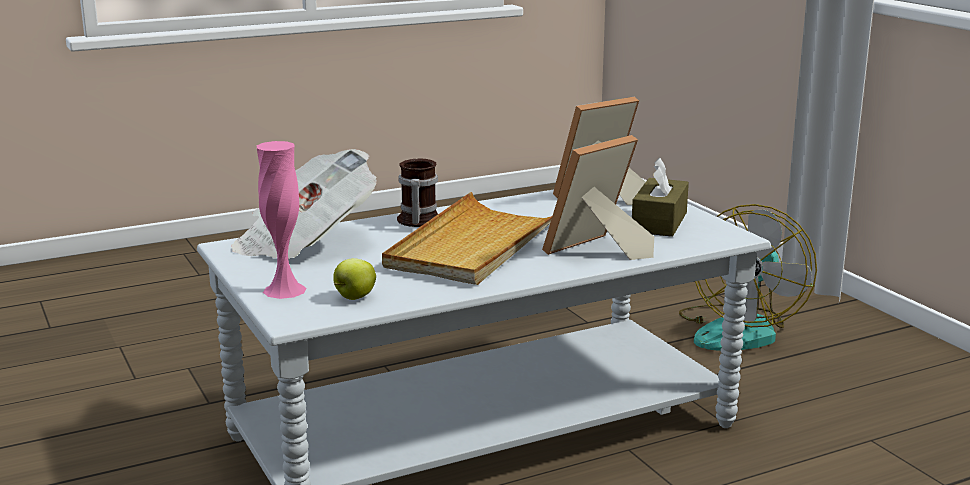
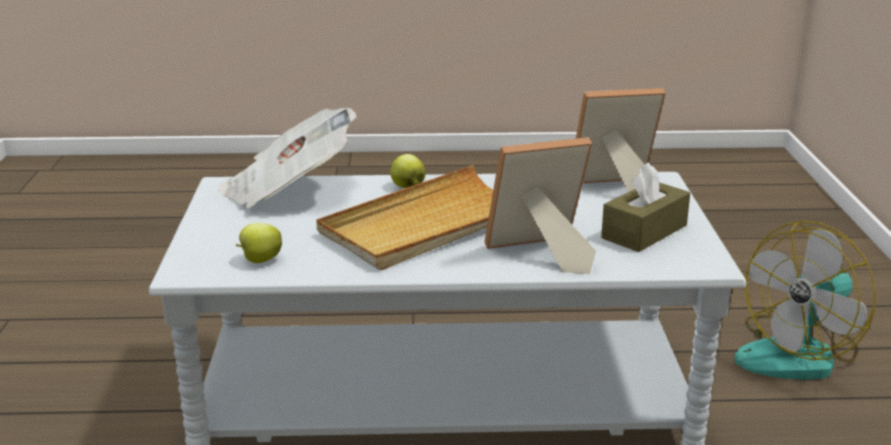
camera: 25 degrees right, 5 degrees up
pink vase [257,141,307,299] -> none
mug [397,159,438,227] -> apple [390,154,425,188]

